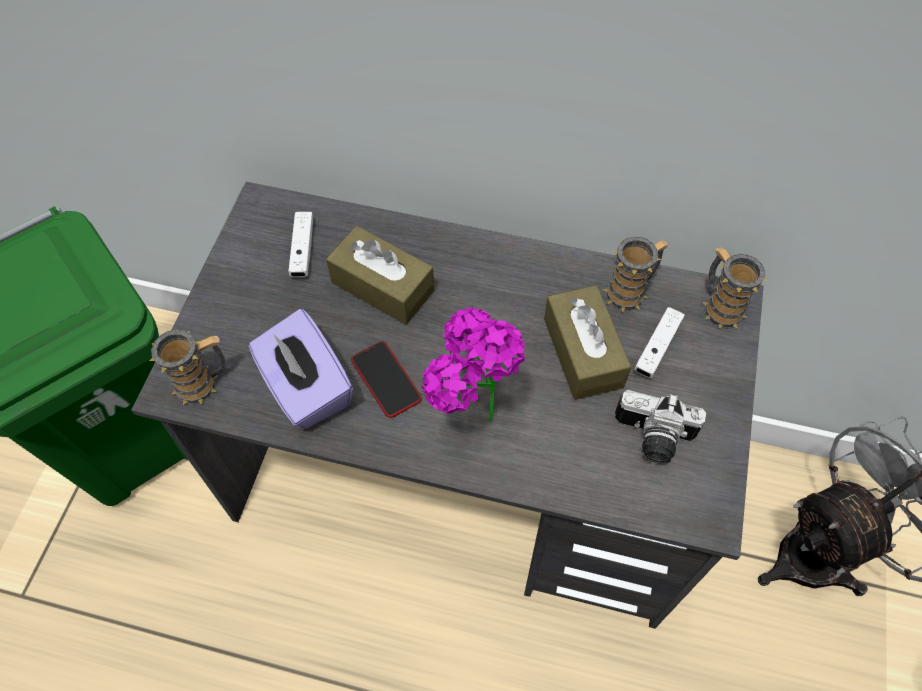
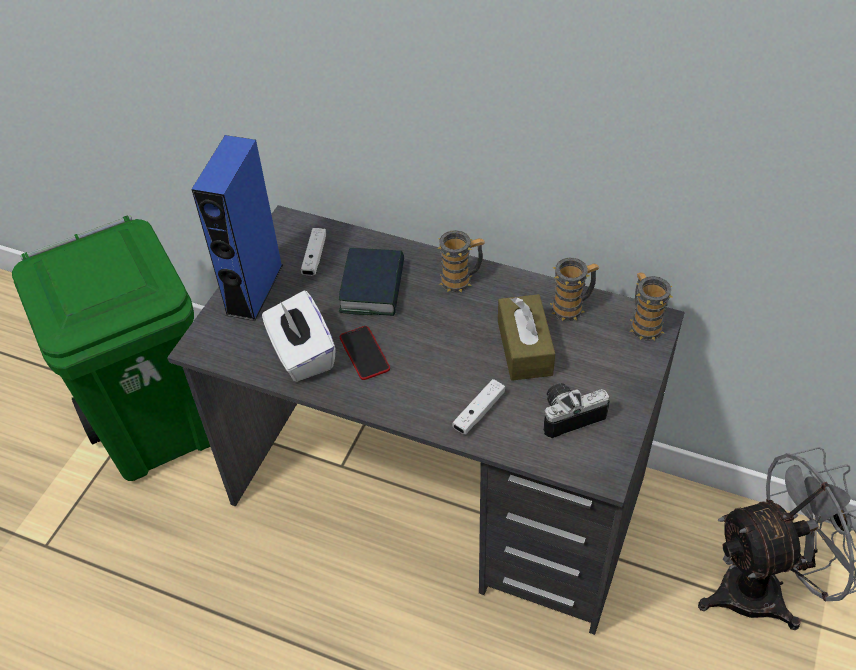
camera: 10 degrees right, 10 degrees down
mug [149,330,225,405] -> mug moved to [437,230,485,293]
purple tissue box [249,309,353,430] -> white tissue box [262,291,336,382]
brown tissue box [326,226,434,325] -> book [339,248,404,316]
potted plant [421,308,525,423] -> none
camera [615,390,706,464] -> camera turned 135 degrees clockwise [543,383,610,438]
white game controller [634,307,685,378] -> white game controller moved to [453,379,505,435]
none -> blue speaker [191,135,283,321]

